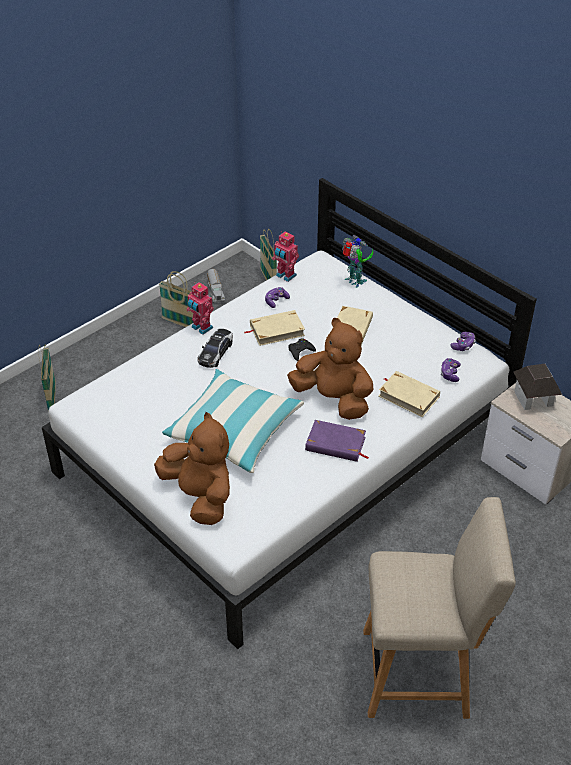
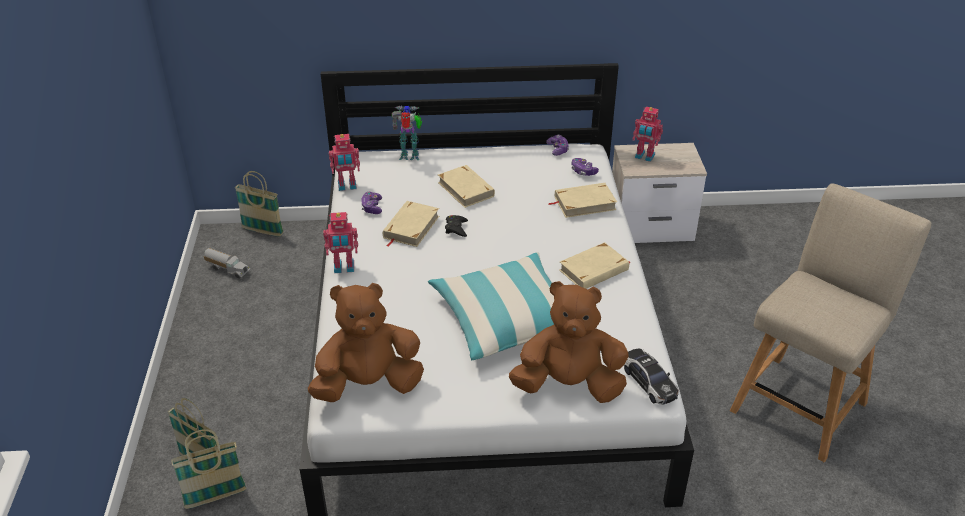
camera: 50 degrees left, 5 degrees down
basket [159,271,194,327] -> basket moved to [171,429,246,509]
toy car [197,329,233,368] -> toy car moved to [624,349,679,405]
brown plush toy [287,318,373,420] -> brown plush toy moved to [308,283,424,402]
purple book [305,420,369,462] -> beige book [559,242,631,289]
toy house [513,364,562,410] -> toy robot [632,107,663,162]

